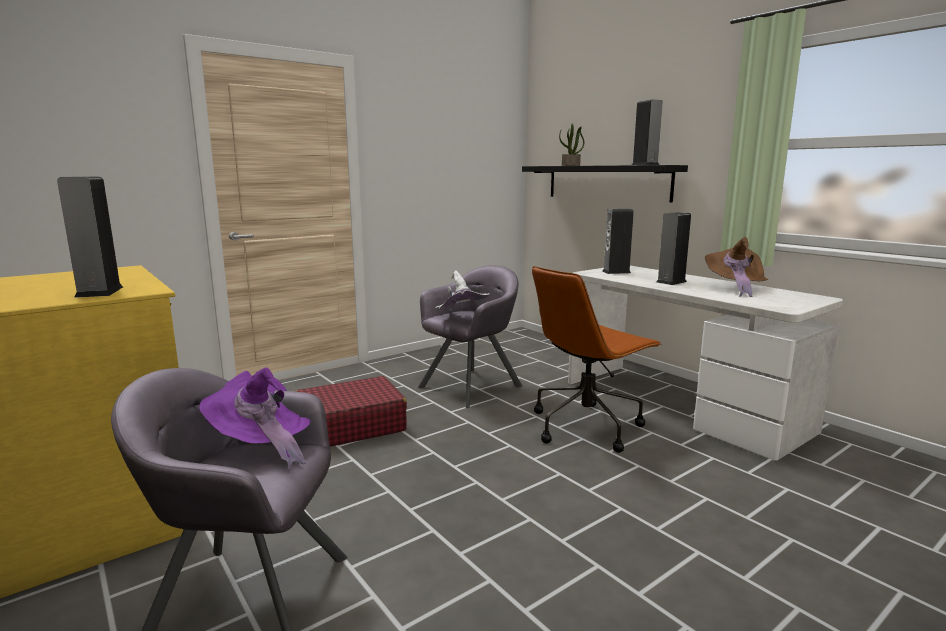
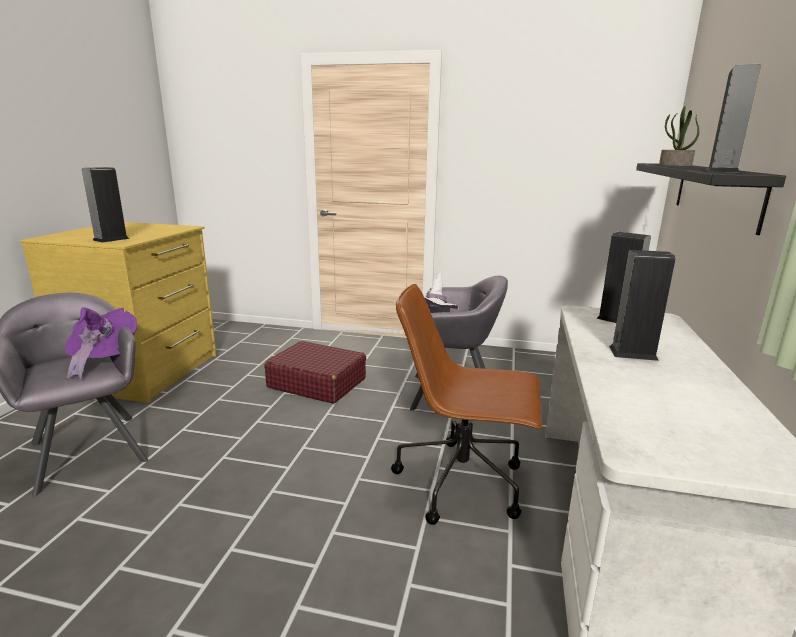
camera: 50 degrees right, 5 degrees up
brown hat [705,237,768,297] -> none

